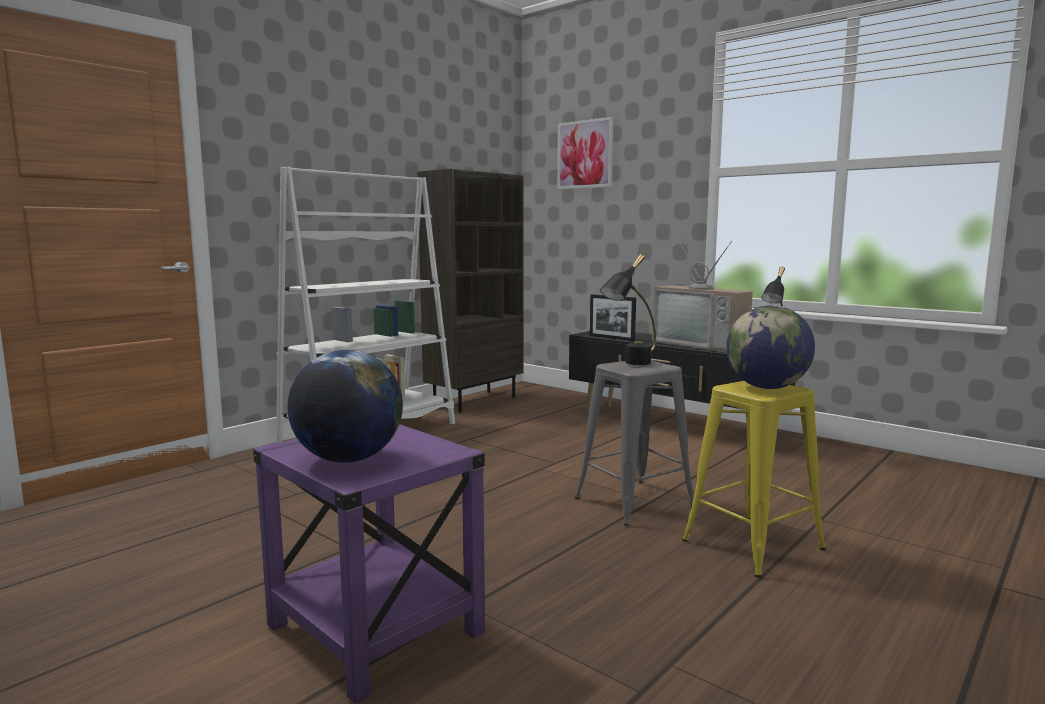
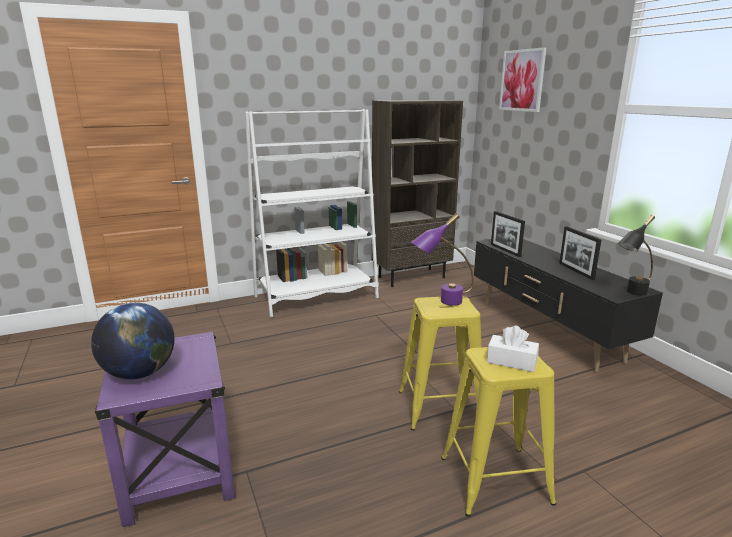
camera: 25 degrees right, 10 degrees up
grey stool [575,360,694,526] -> yellow stool [399,296,482,431]
black table lamp [600,254,656,365] -> purple table lamp [411,213,474,306]
television [652,240,753,353] -> picture frame [559,226,601,280]
globe [726,305,815,389] -> white tissue box [487,326,539,372]

